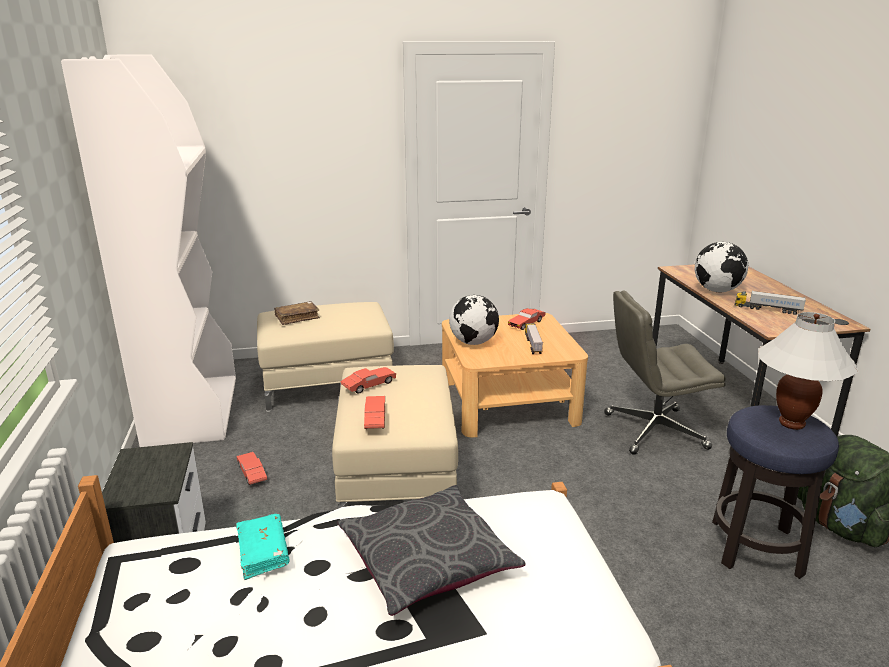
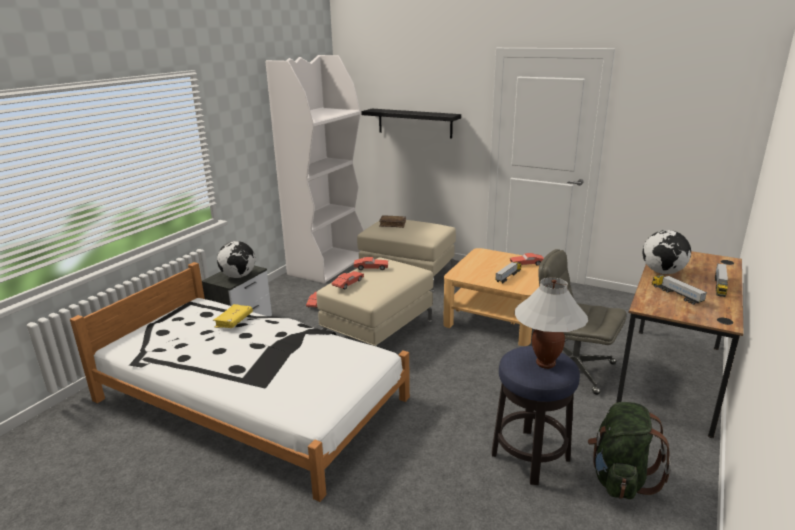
camera: 40 degrees right, 0 degrees up
turquoise book [236,514,290,580] -> yellow book [213,304,253,328]
grey pillow [338,485,526,616] -> none
globe [449,295,499,345] -> globe moved to [217,241,255,278]
none -> black shelf [361,109,461,139]
none -> toy truck [715,263,728,297]

